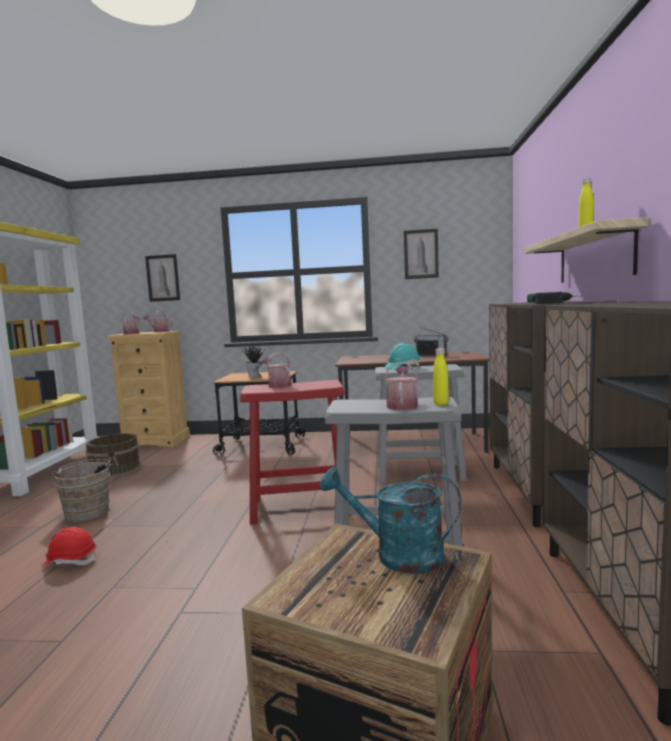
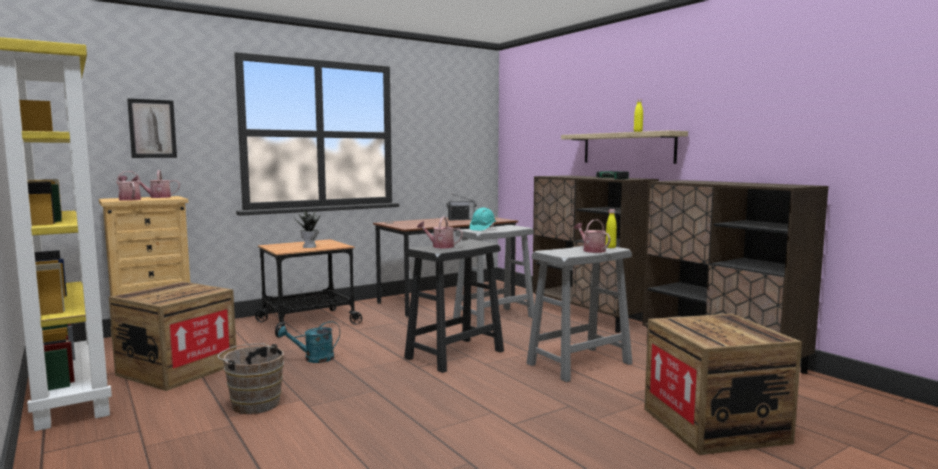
camera: 40 degrees left, 0 degrees up
red hard hat [41,527,96,566] -> none
brown bucket [86,433,141,478] -> crate [109,282,236,391]
red stool [240,380,351,525] -> black stool [404,240,504,373]
turquoise watering can [320,467,461,574] -> turquoise watering can moved to [278,321,340,363]
picture [404,229,439,279] -> none

